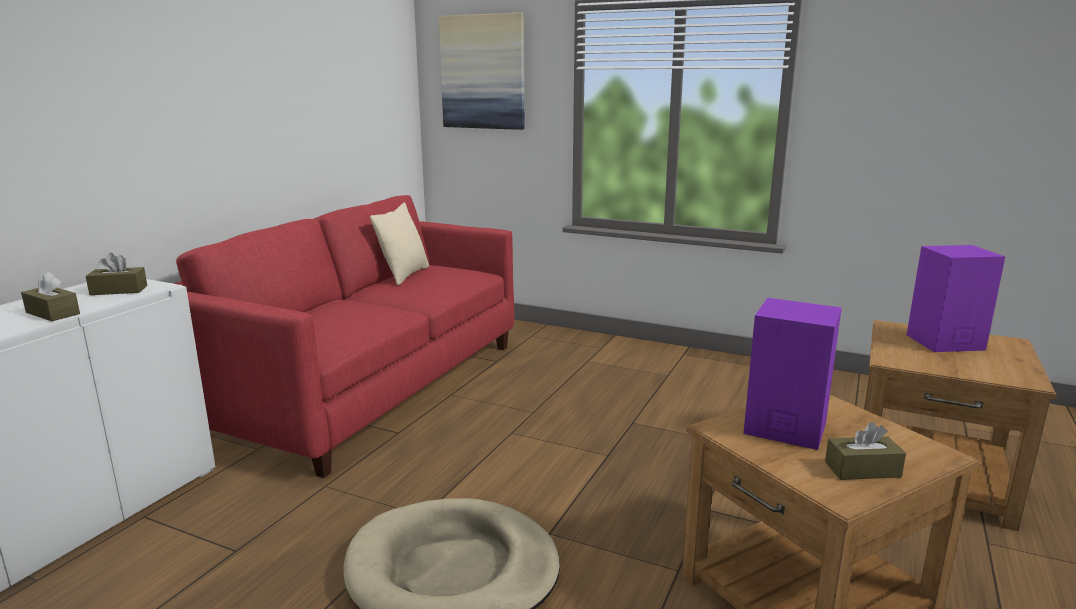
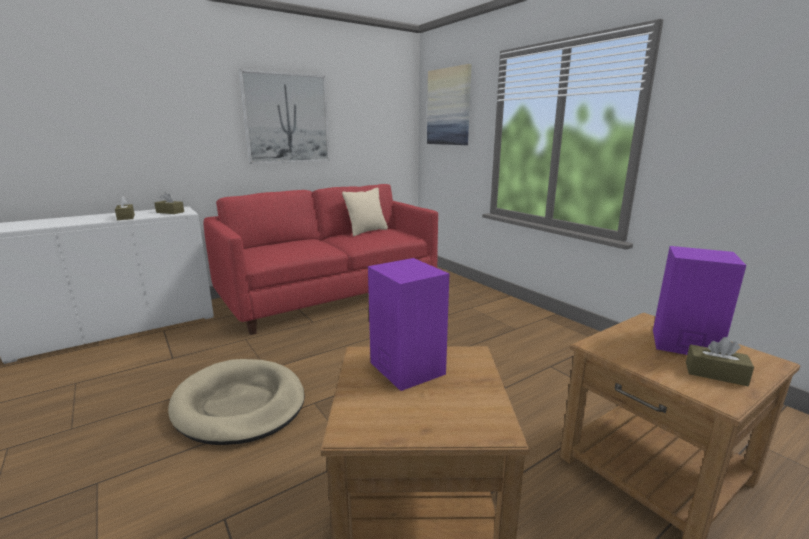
camera: 30 degrees right, 0 degrees up
brown tissue box [825,422,906,480] -> brown tissue box moved to [686,337,754,386]
none -> picture [239,69,330,164]

